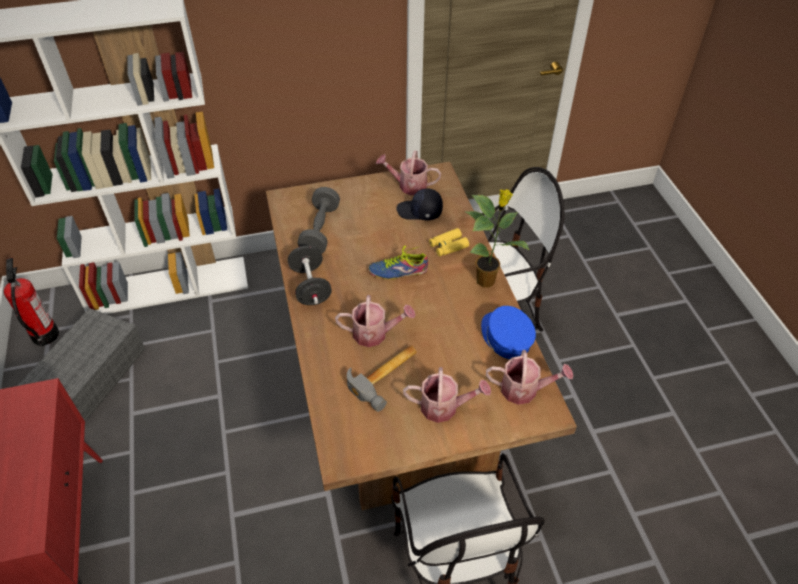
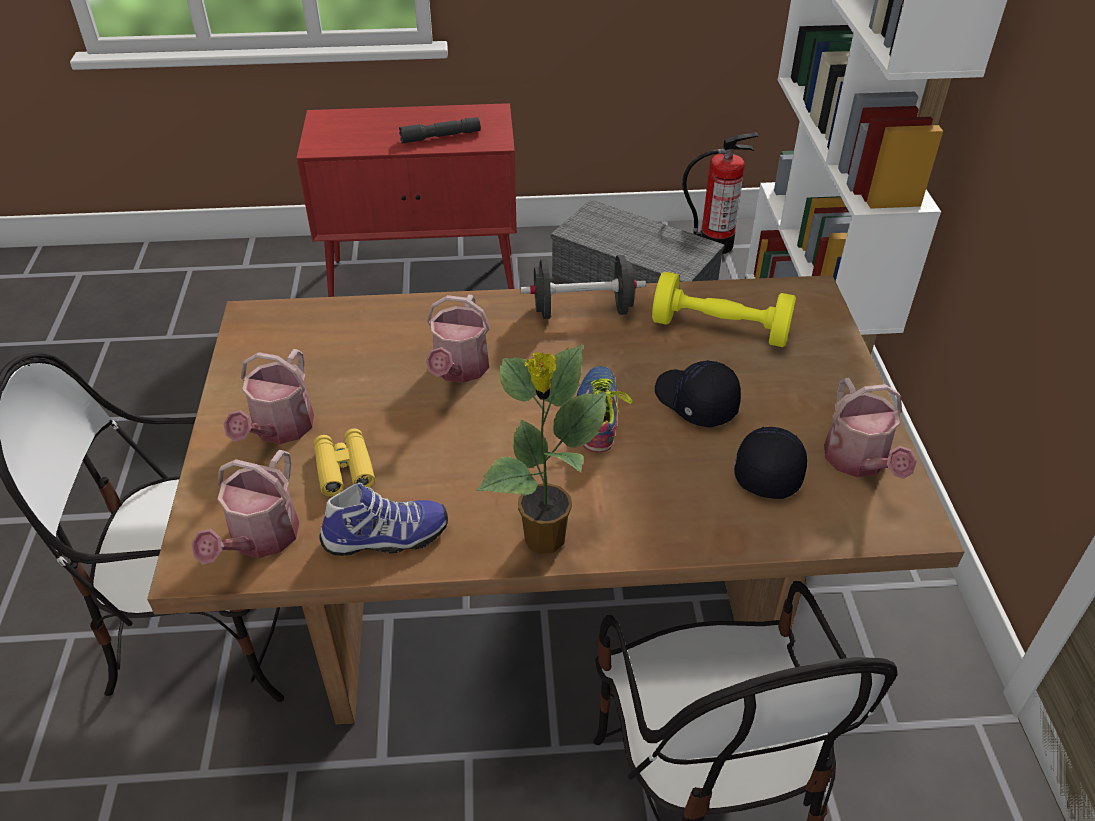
camera: 100 degrees right, 5 degrees down
grey dumbbell [298,187,340,253] -> yellow dumbbell [652,272,796,347]
hammer [347,345,417,412] -> none
watering can [376,151,441,195] -> watering can turned 150 degrees clockwise [824,378,917,479]
yellow binoculars [429,228,469,257] -> yellow binoculars moved to [314,428,375,497]
blue cap [481,306,536,359] -> shoe [319,483,448,556]
none -> grey flashlight [399,117,481,144]
none -> black cap [655,360,741,427]

